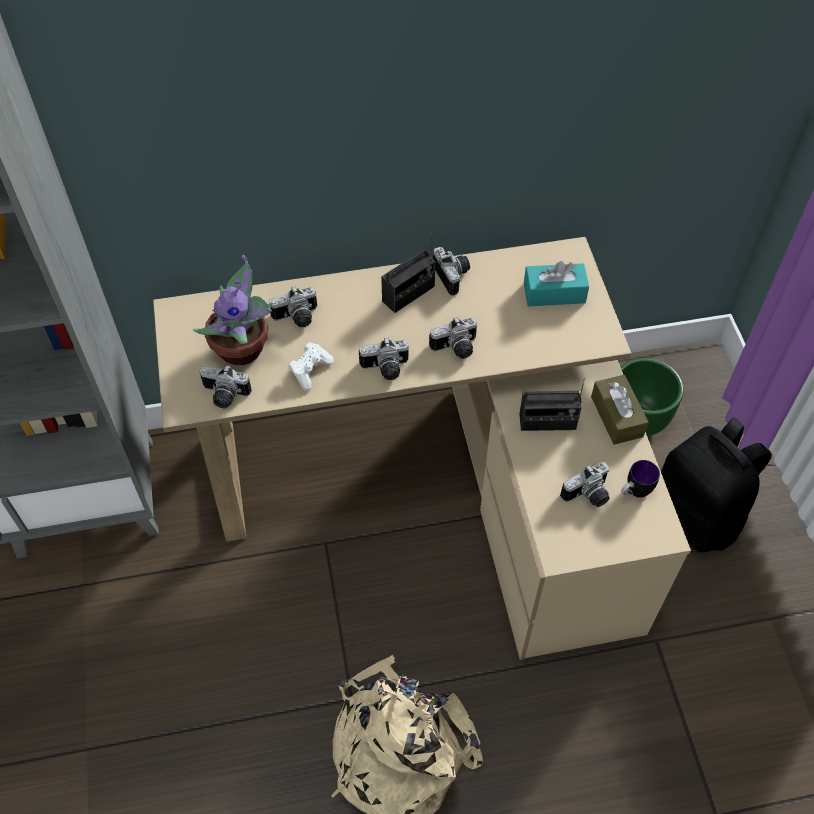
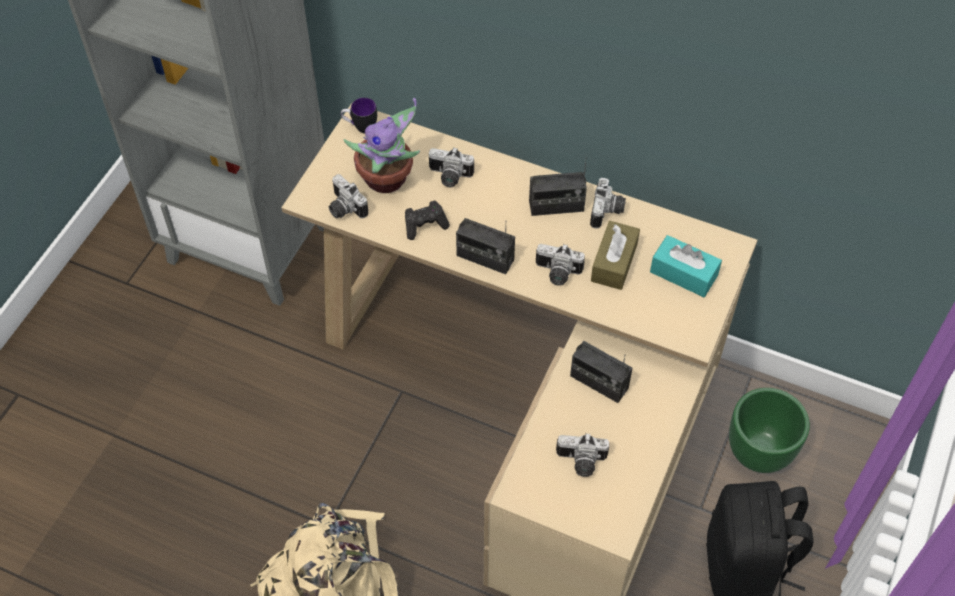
camera: 35 degrees right, 0 degrees up
white game controller [288,342,334,390] -> black game controller [405,201,450,240]
camera [359,338,409,380] -> radio [456,218,515,274]
brown tissue box [591,375,649,445] -> brown tissue box moved to [591,221,640,290]
mug [621,460,660,498] -> mug moved to [341,98,377,133]

